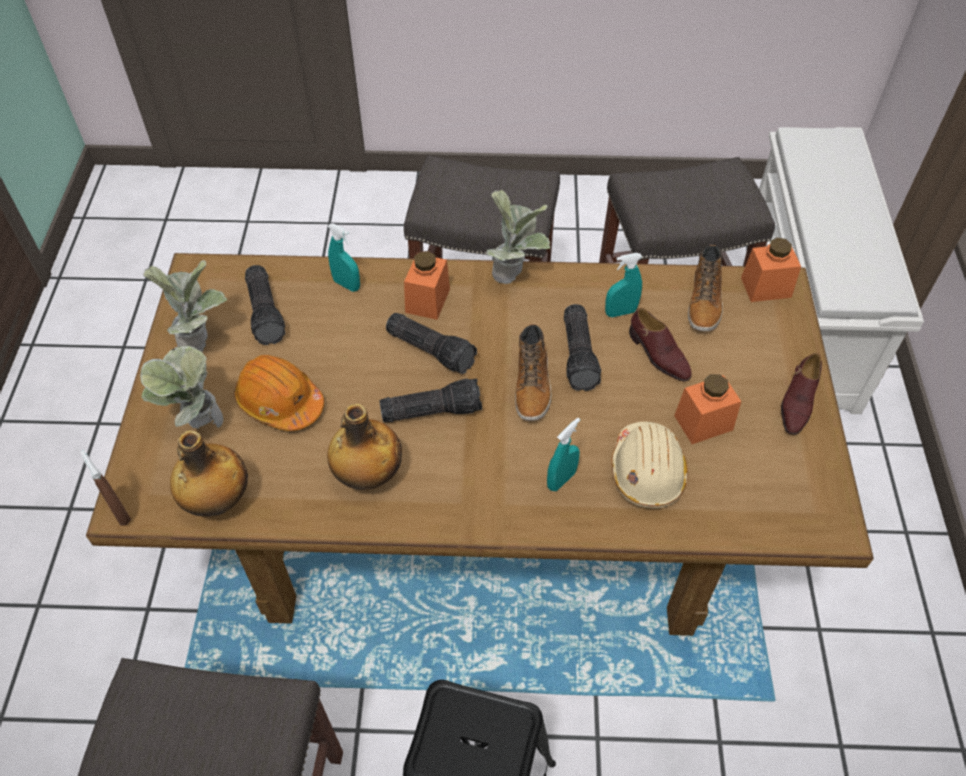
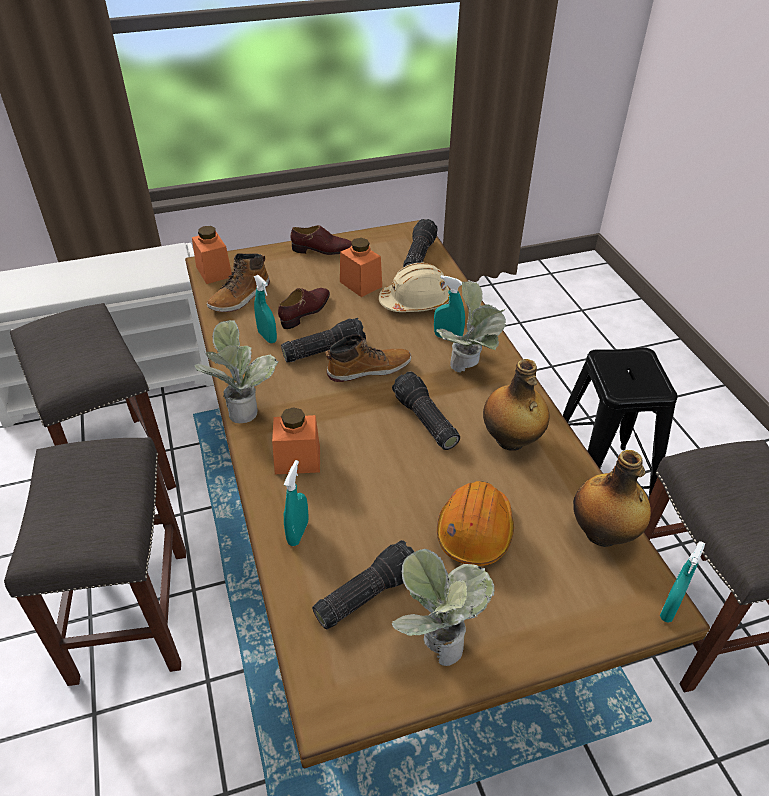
camera: 110 degrees left, 10 degrees down
brown spray bottle [80,451,131,526] -> turquoise spray bottle [660,541,705,623]
potted plant [140,346,223,429] -> potted plant moved to [436,281,506,373]
flashlight [386,313,477,374] -> flashlight moved to [403,219,438,268]
boot [688,245,723,331] -> boot turned 135 degrees clockwise [207,253,270,312]

